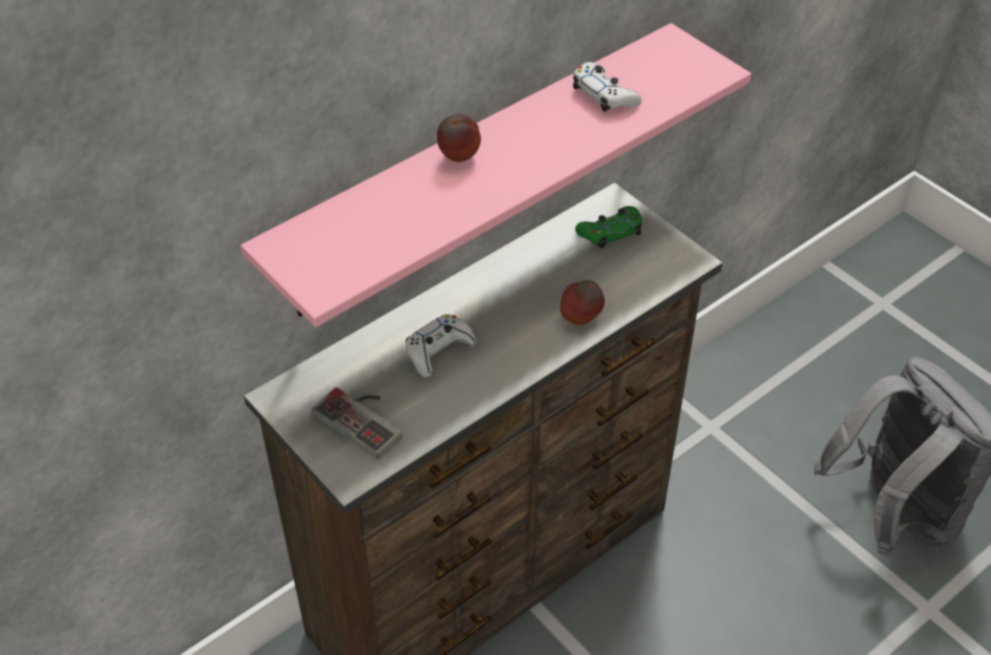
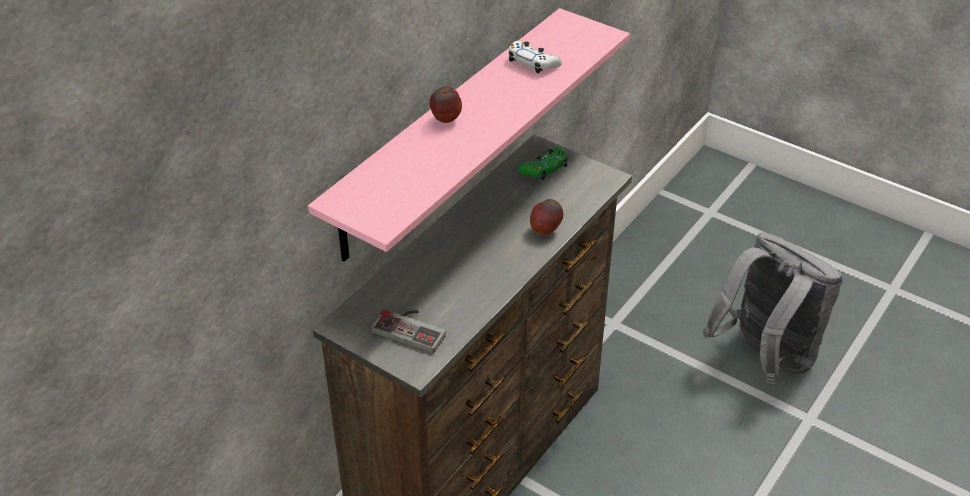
camera: 15 degrees left, 5 degrees down
white game controller [405,314,477,377] -> none

